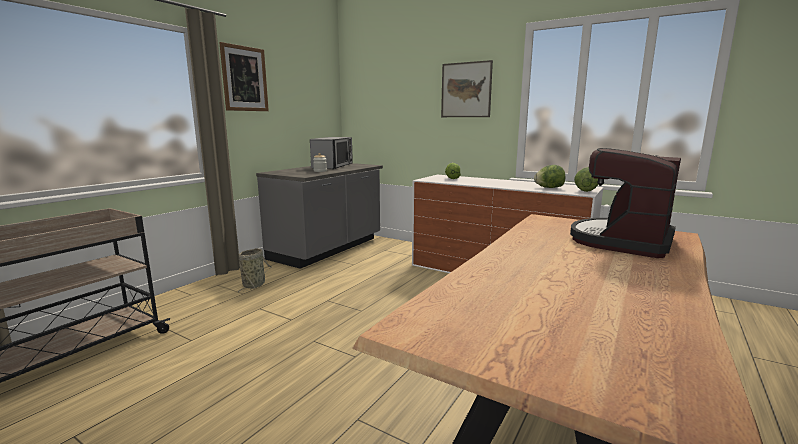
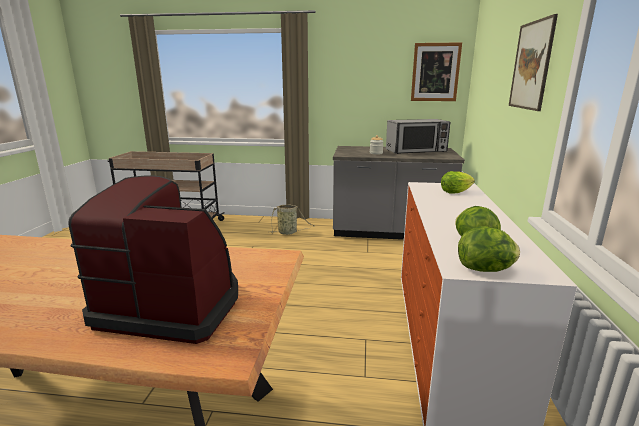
camera: 65 degrees right, 5 degrees up
picture [219,42,269,111] -> picture moved to [411,42,462,101]

